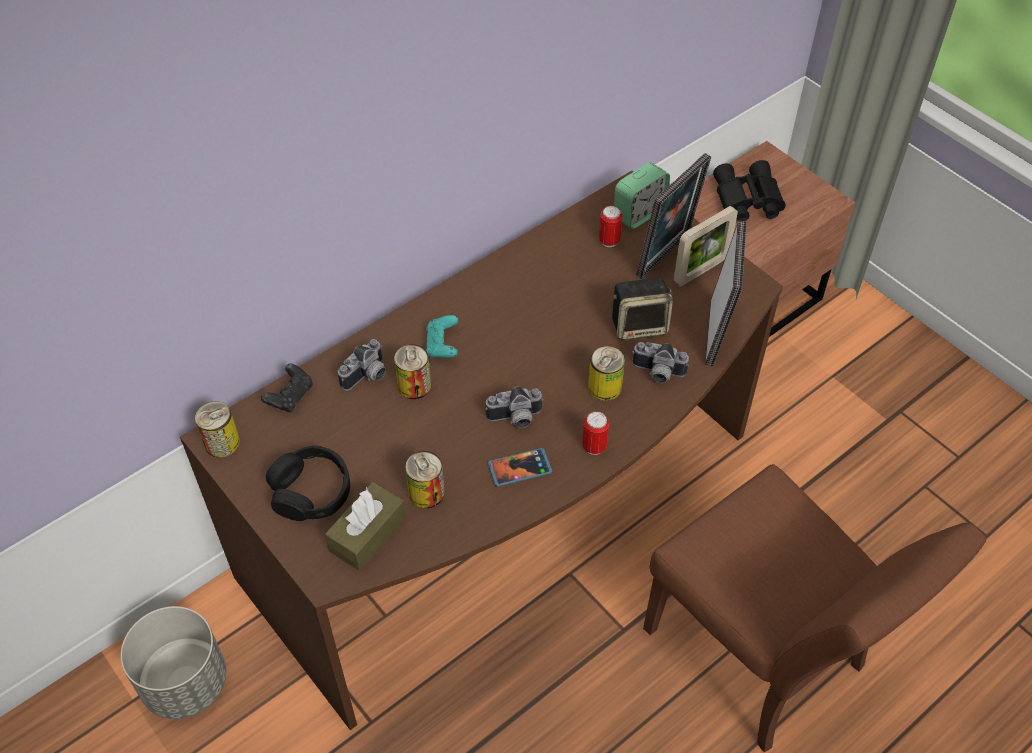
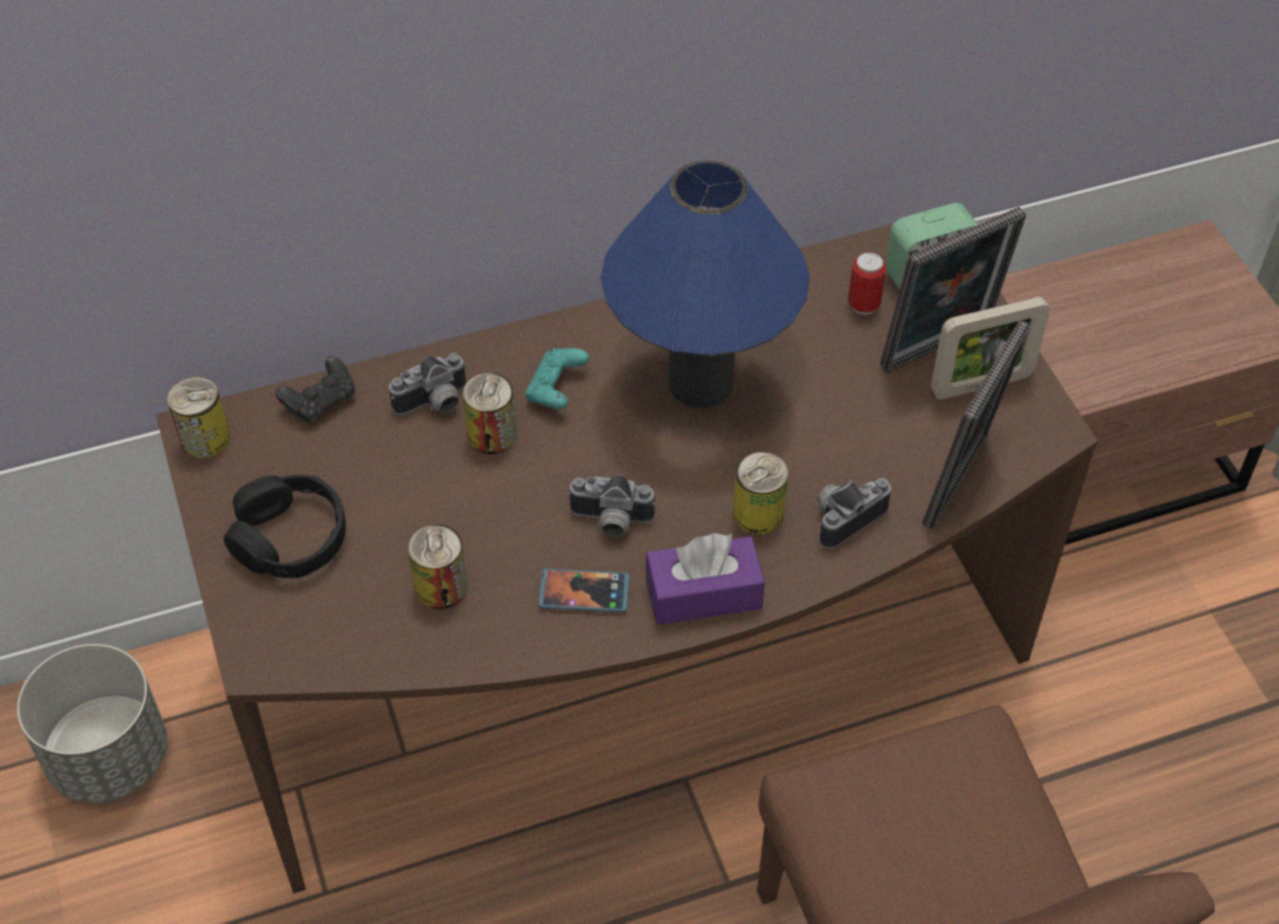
camera: 20 degrees right, 0 degrees up
brown tissue box [325,482,406,571] -> none
can [582,411,609,455] -> purple tissue box [646,533,765,625]
speaker [612,278,673,340] -> none
camera [632,342,689,383] -> camera turned 105 degrees clockwise [817,478,891,549]
black binoculars [713,160,786,221] -> none
none -> blue table lamp [601,160,810,409]

